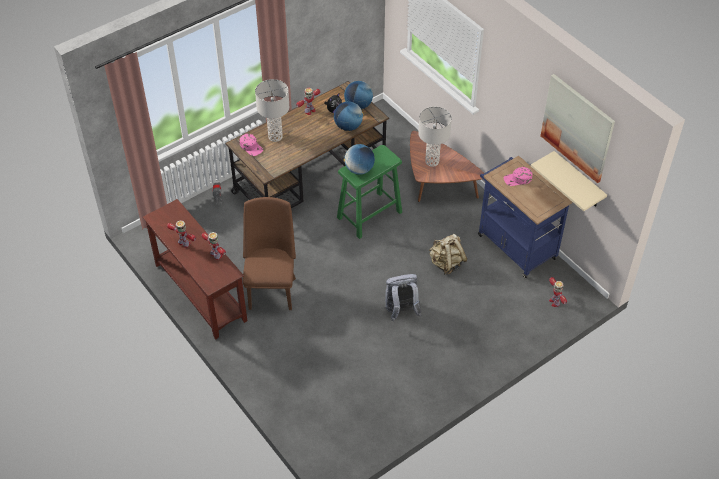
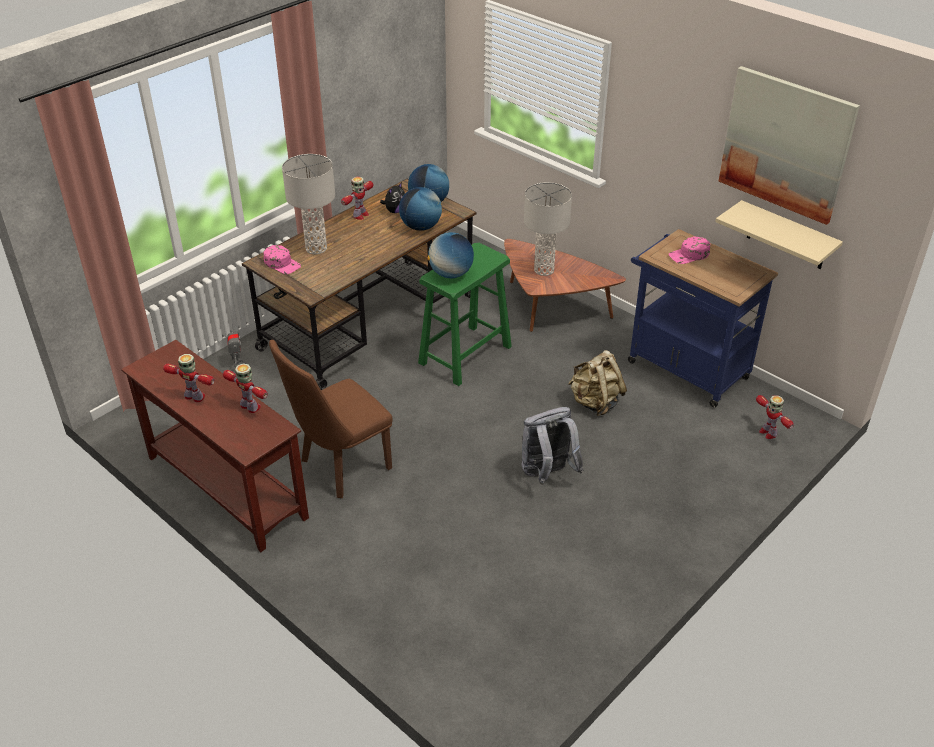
camera: 10 degrees left, 10 degrees down
brown chair [243,197,296,310] -> brown chair turned 120 degrees counterclockwise [269,340,393,498]

